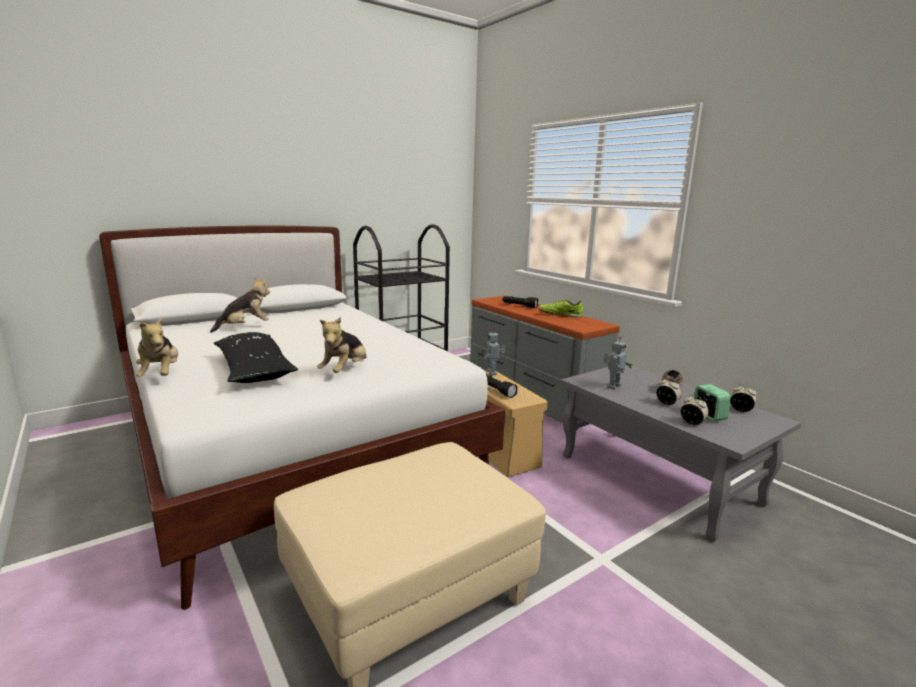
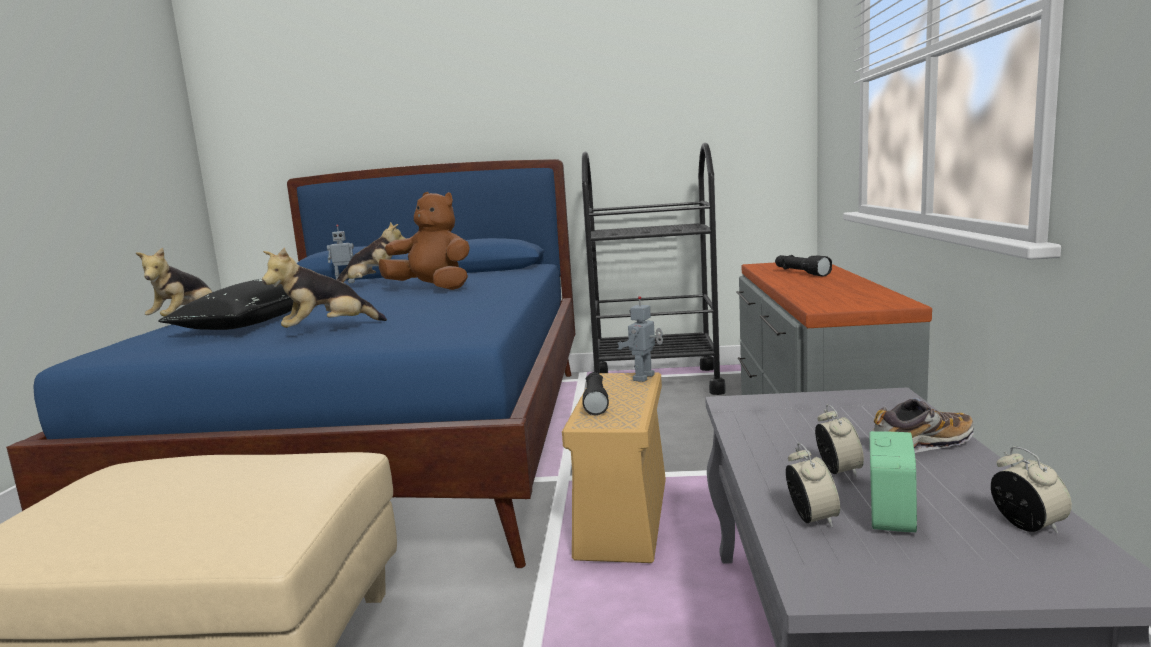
camera: 40 degrees right, 5 degrees down
white bed [99,226,505,610] -> blue bed [6,159,575,568]
shoe [538,300,583,318] -> none
toy robot [604,337,633,390] -> toy robot moved to [327,224,355,283]
none -> brown plush toy [379,192,470,290]

